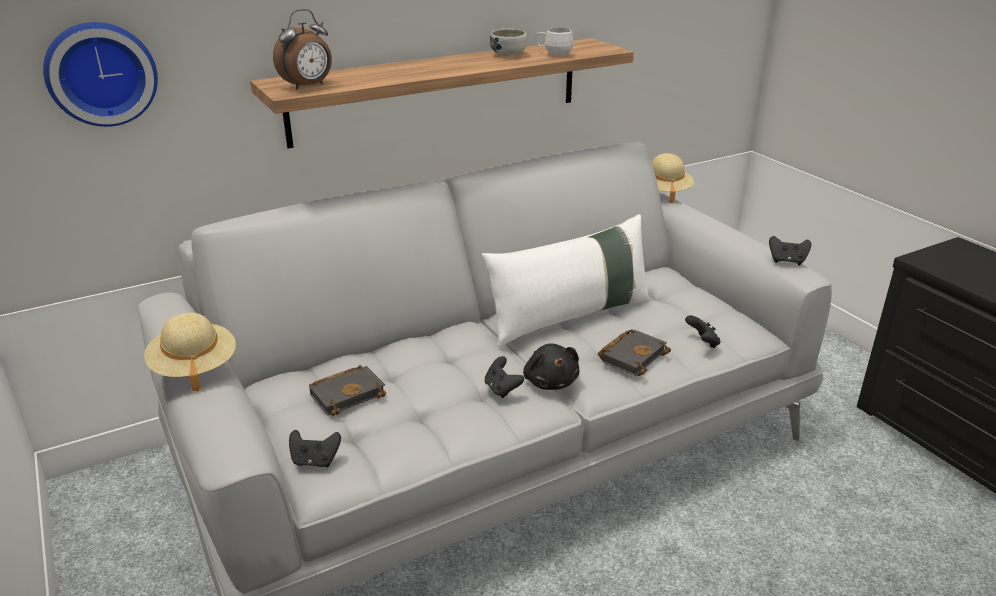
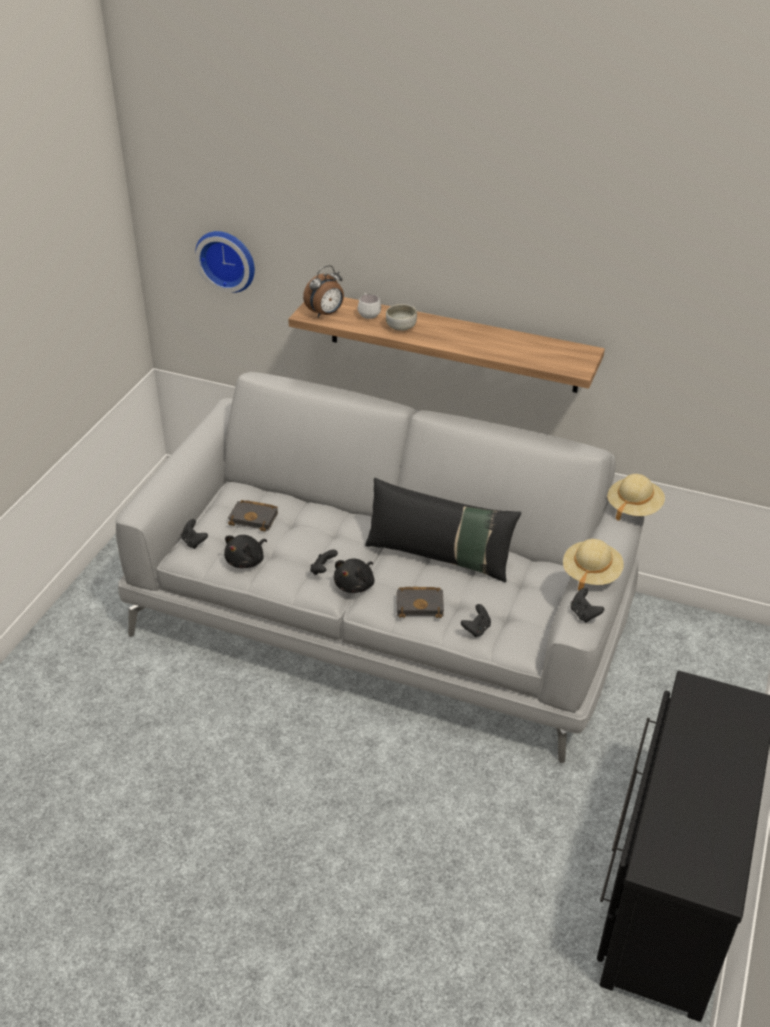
camera: 50 degrees right, 10 degrees up
beige hat [144,312,236,391] -> beige hat moved to [563,539,624,591]
alarm clock [273,9,332,90] -> alarm clock turned 45 degrees counterclockwise [303,265,344,318]
white pillow [482,214,650,347] -> black pillow [365,478,521,582]
bowl [490,28,527,57] -> bowl moved to [386,304,417,331]
white mug [536,28,573,56] -> white mug moved to [358,293,381,319]
none -> black plush toy [224,535,267,568]

